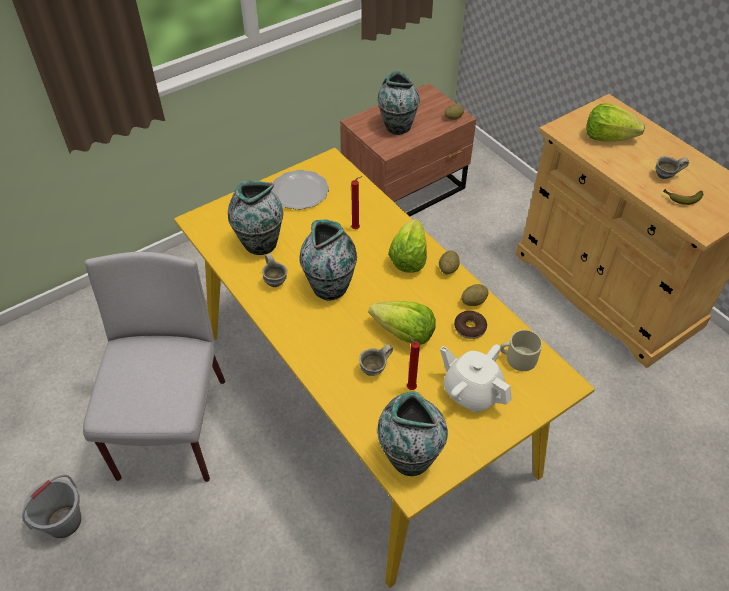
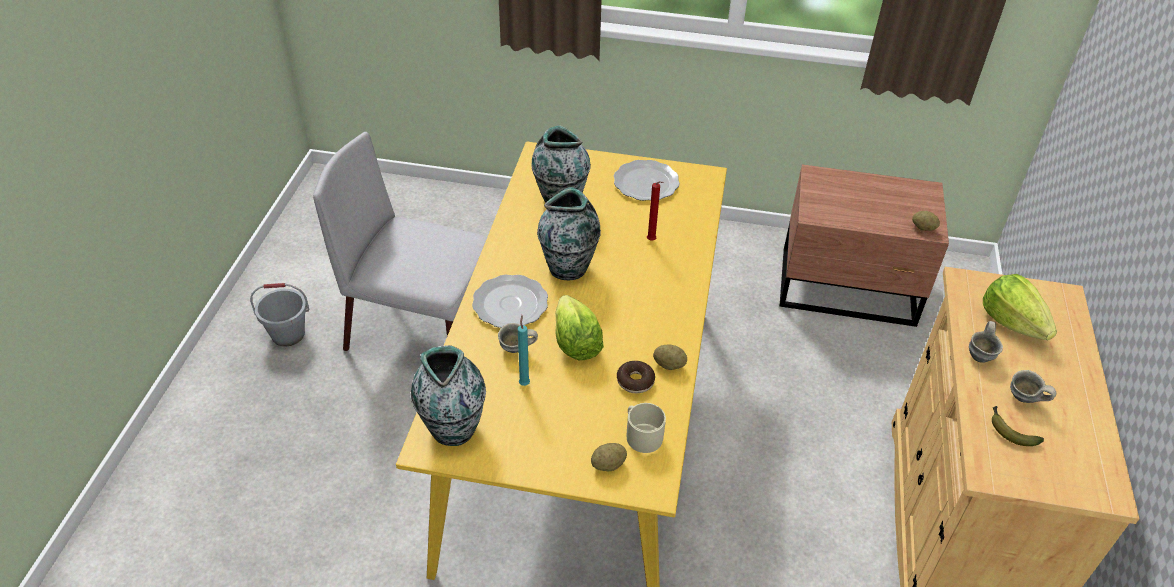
camera: 45 degrees right, 5 degrees down
grey chair [83,252,225,482] -> grey chair turned 120 degrees counterclockwise [313,132,487,351]
grey mug [262,253,287,287] -> grey mug moved to [969,321,1003,362]
vase [378,71,420,135] -> none
lettuce [388,219,427,273] -> none
red candle [407,334,420,390] -> turquoise candle [518,315,530,386]
potato [439,250,460,275] -> potato moved to [591,443,627,471]
white teapot [440,344,512,412] -> none
none -> plate [472,274,548,328]

